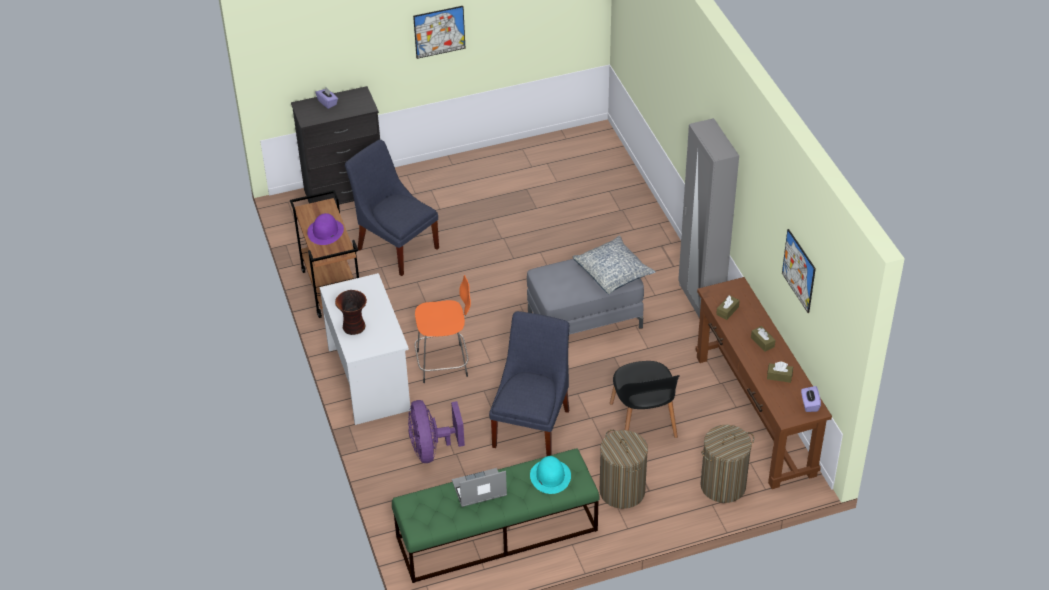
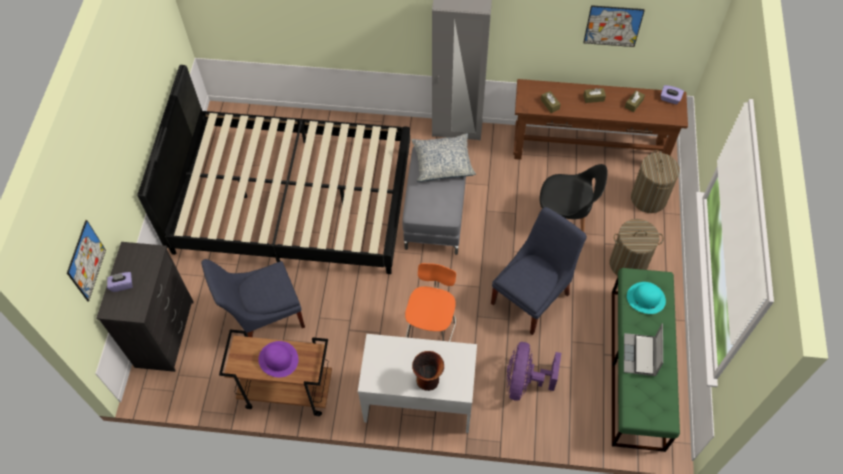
camera: 65 degrees left, 15 degrees up
purple fan [408,400,465,463] -> purple fan turned 90 degrees clockwise [507,342,561,401]
picture [413,6,466,59] -> picture moved to [67,220,106,302]
blue chair [489,311,569,456] -> blue chair turned 90 degrees clockwise [491,207,587,335]
none -> black bed [137,65,410,274]

